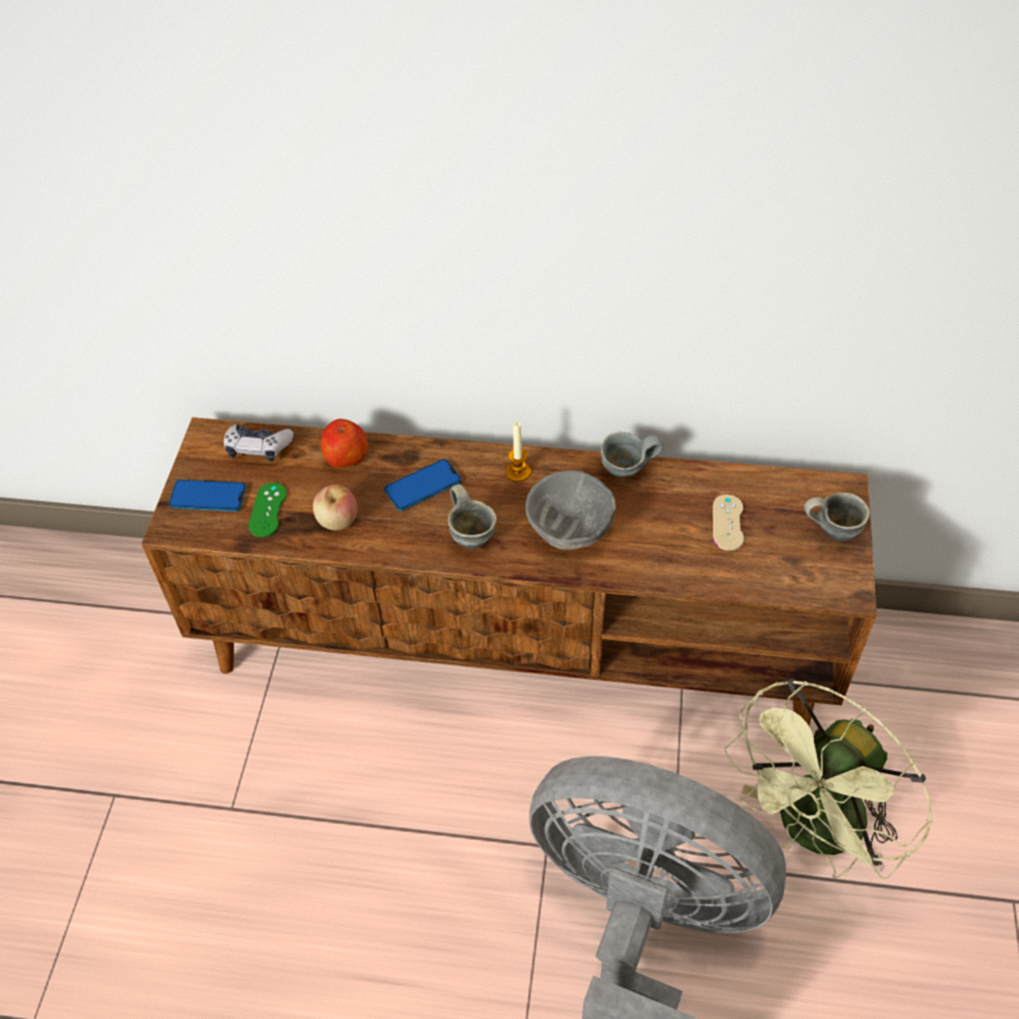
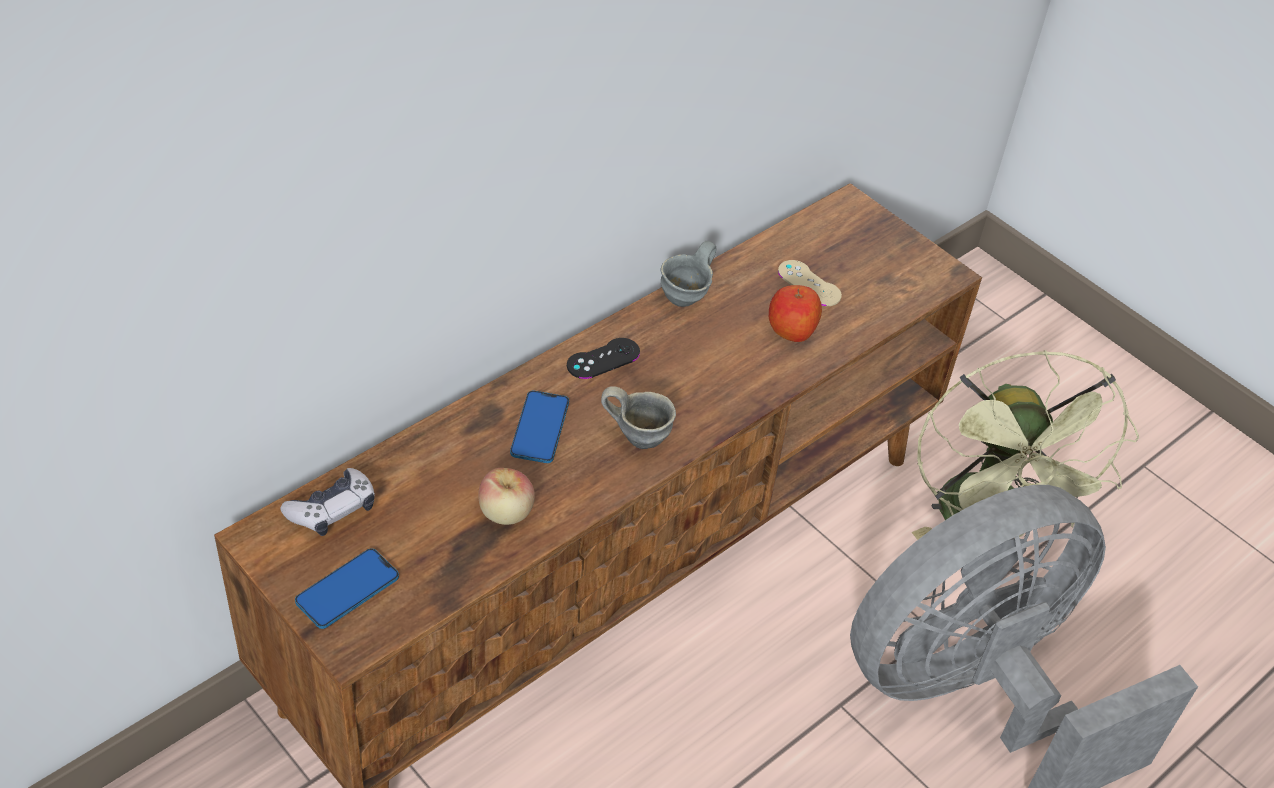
camera: 55 degrees left, 5 degrees down
green game controller [248,483,287,537] -> none
apple [320,419,368,468] -> apple moved to [769,285,822,342]
candle [506,421,531,482] -> black game controller [567,338,640,379]
grey bowl [526,470,616,550] -> none
grey mug [804,492,870,542] -> none

